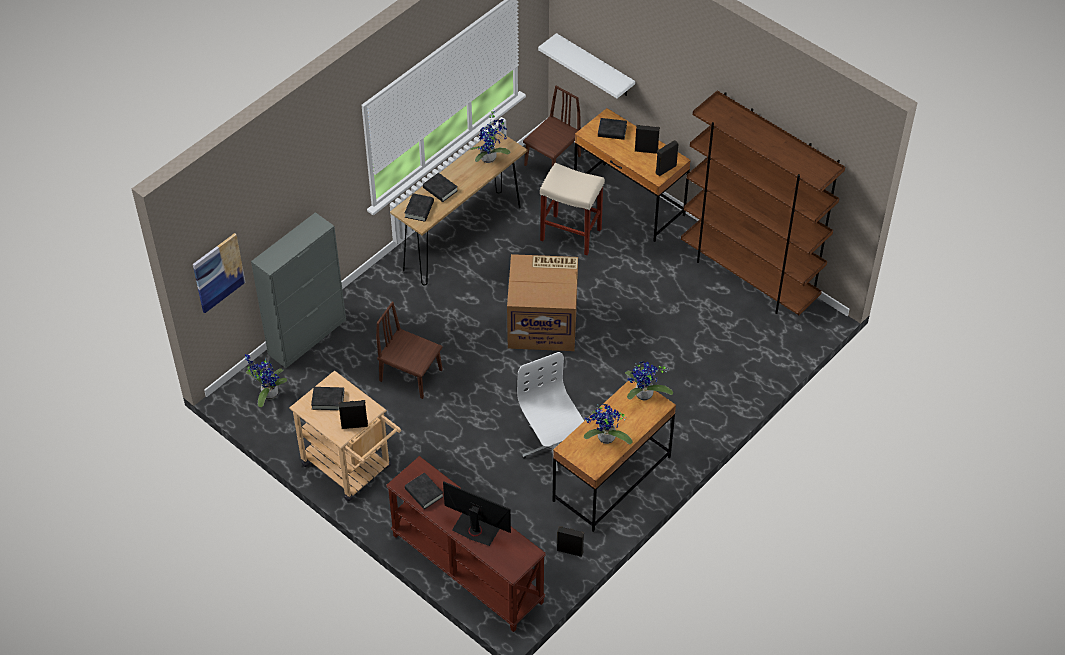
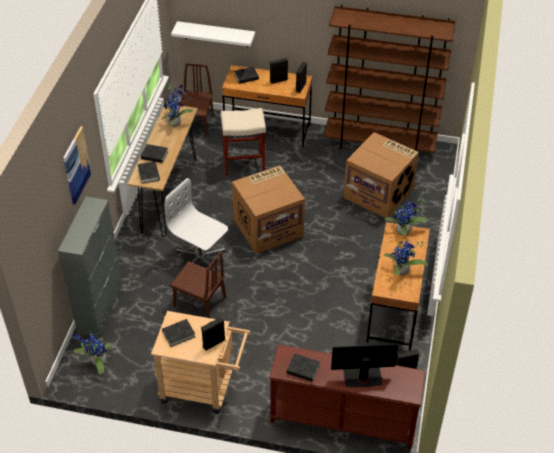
camera: 30 degrees left, 5 degrees down
picture [193,233,246,313] -> picture moved to [63,126,91,205]
brown chair [376,302,443,399] -> brown chair turned 150 degrees counterclockwise [170,252,226,318]
white office chair [517,352,584,474] -> white office chair moved to [165,178,228,272]
none -> cardboard box [344,132,419,218]

